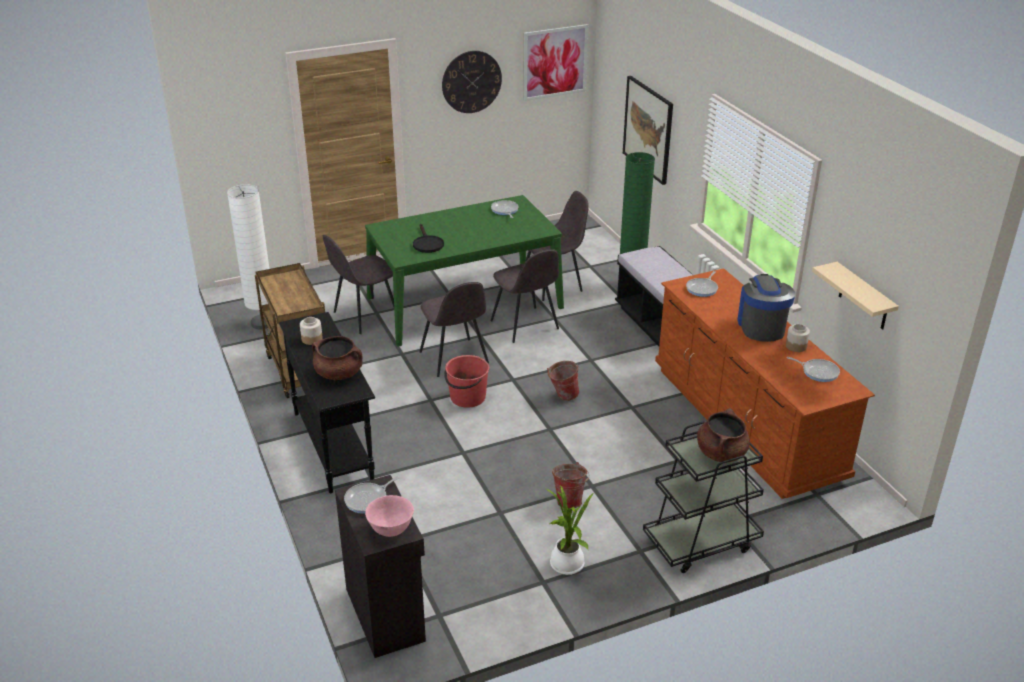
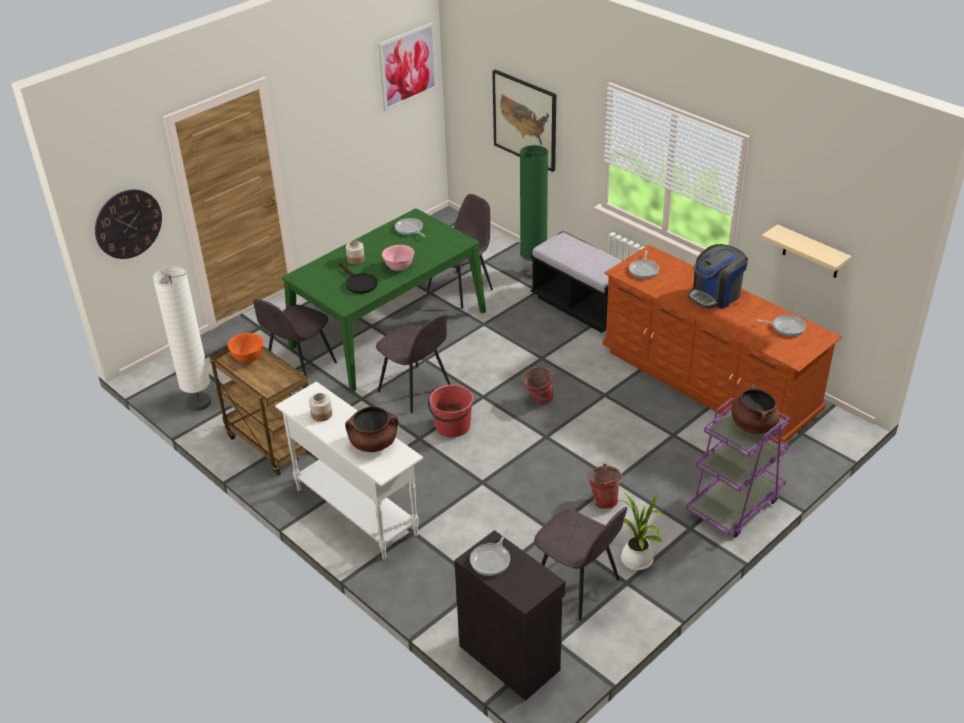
camera: 20 degrees left, 5 degrees up
black console table [279,312,375,493] -> white console table [275,381,424,559]
pink bowl [365,495,414,537] -> pink bowl moved to [382,245,414,271]
wall clock [442,51,502,113] -> wall clock moved to [95,189,162,259]
grey chair [490,249,559,343] -> grey chair moved to [534,507,627,621]
black cart [643,420,764,573] -> purple cart [686,398,790,537]
coffee machine [737,274,795,342] -> coffee machine turned 105 degrees counterclockwise [688,244,748,309]
jar [786,324,810,352] -> jar moved to [346,241,365,265]
none -> orange bowl [228,333,264,363]

